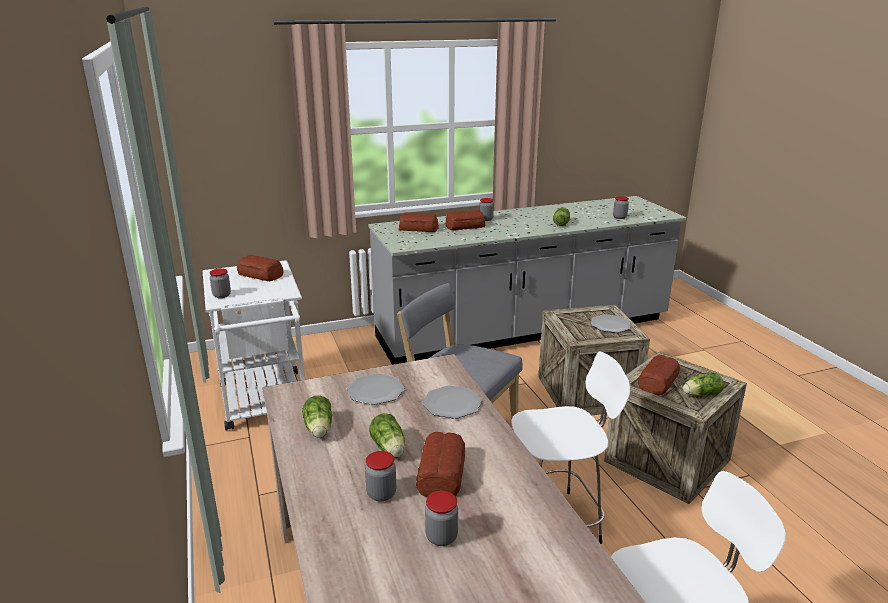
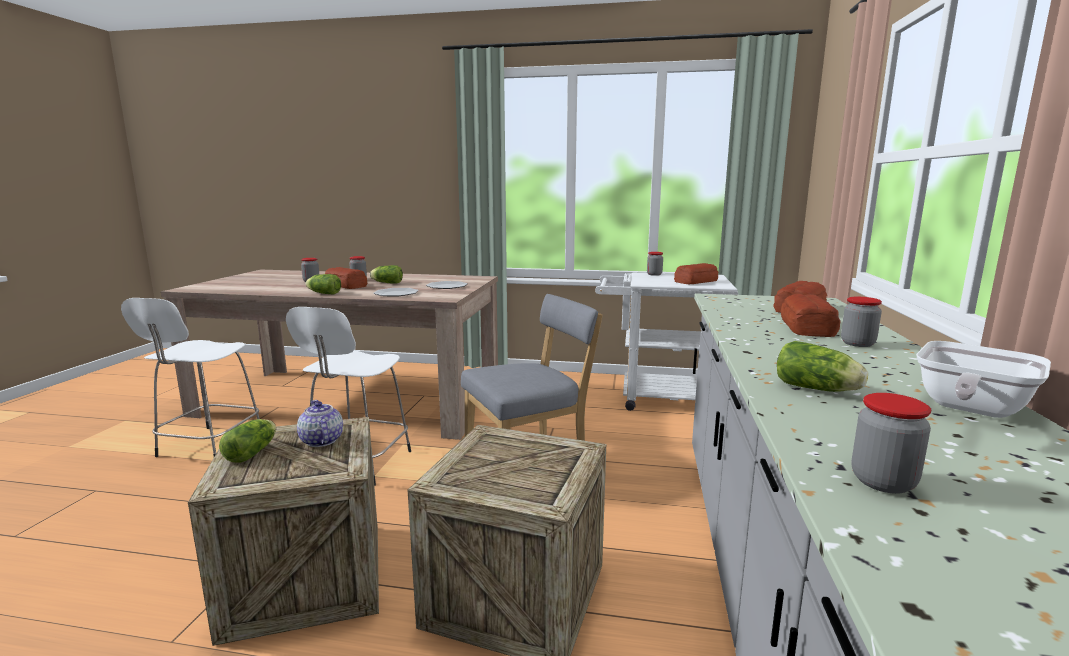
camera: 120 degrees right, 10 degrees down
lettuce [302,395,332,438] -> lettuce moved to [306,274,341,295]
plate [591,314,631,333] -> none
bread [638,355,680,395] -> teapot [297,400,343,447]
none -> frying pan [916,341,1051,418]

